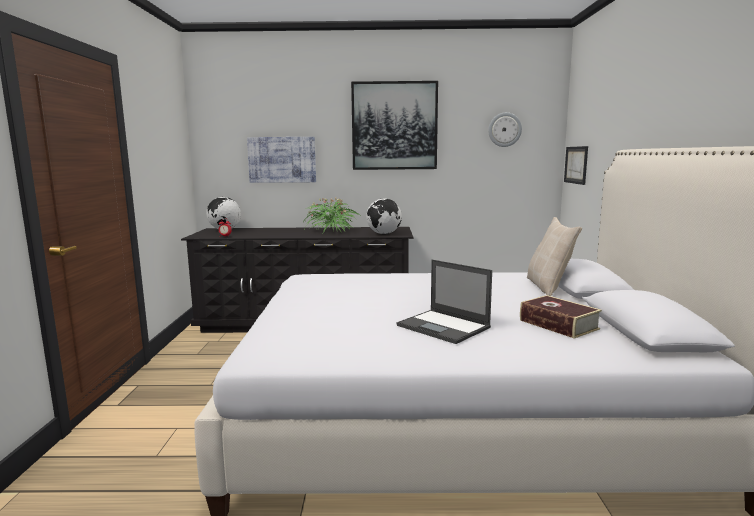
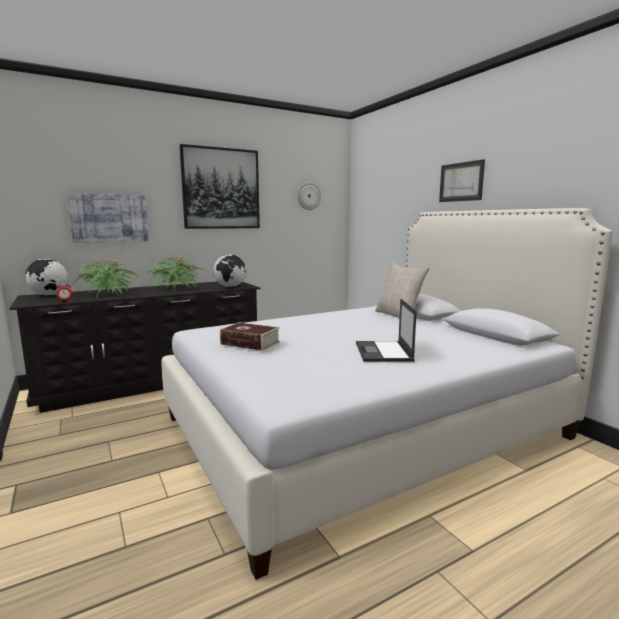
camera: 30 degrees left, 0 degrees up
laptop [397,260,492,344] -> laptop turned 75 degrees clockwise [356,299,417,362]
book [520,295,602,339] -> book moved to [220,322,280,351]
picture [564,146,588,185] -> picture moved to [439,159,485,202]
none -> potted plant [71,258,138,297]

